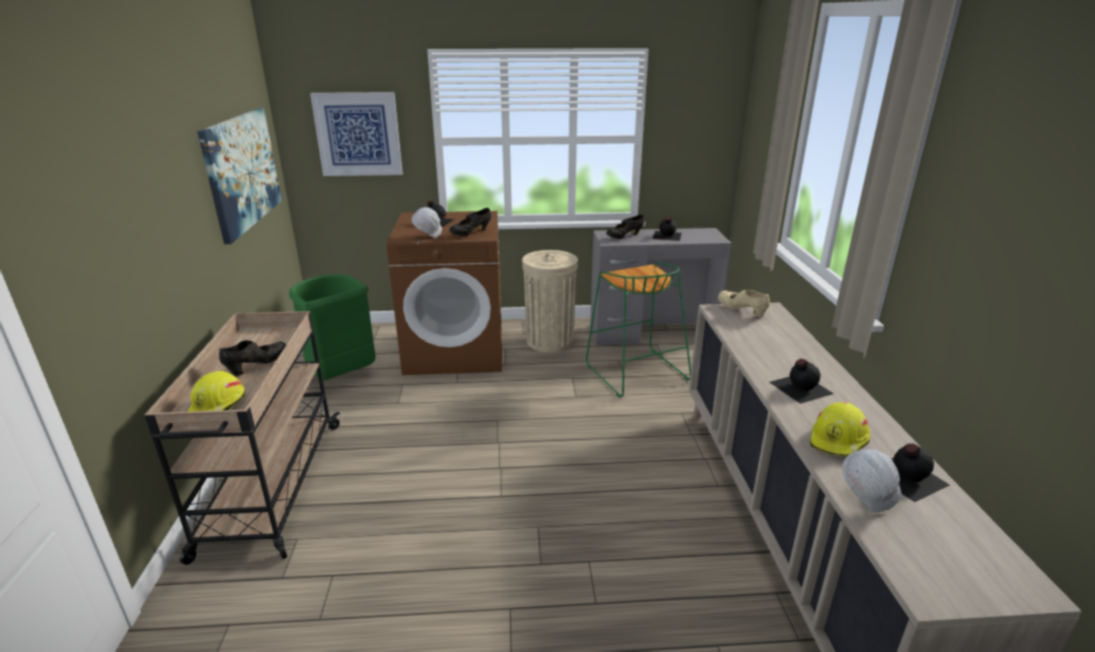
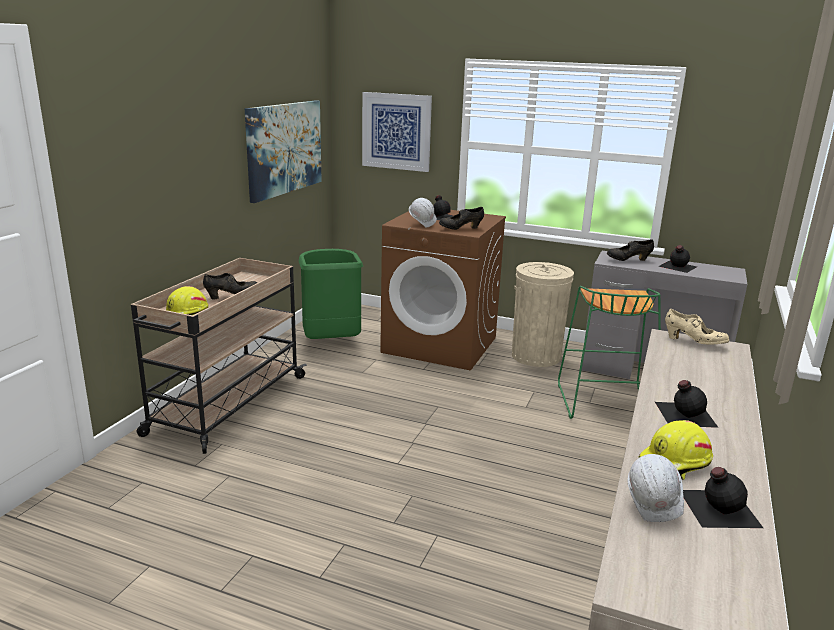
camera: 25 degrees right, 5 degrees down
beige shoe [718,289,770,318] -> beige shoe turned 135 degrees clockwise [665,309,729,344]

